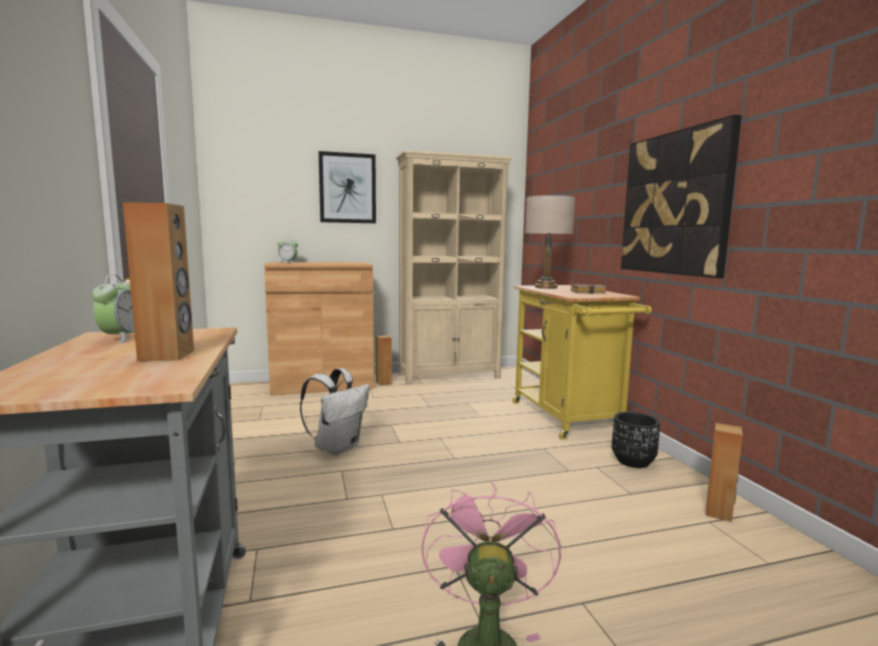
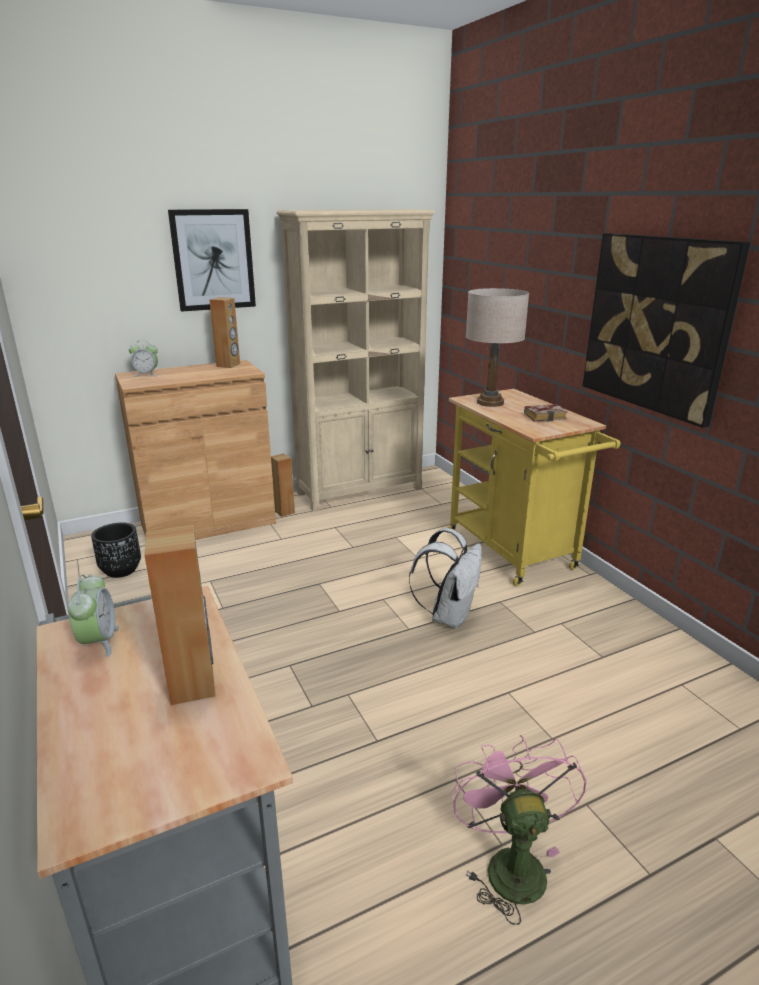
camera: 10 degrees left, 15 degrees up
white backpack [300,368,369,455] -> white backpack moved to [409,528,482,629]
black planter [612,412,660,468] -> black planter moved to [91,522,141,578]
brown speaker [706,423,743,522] -> brown speaker moved to [210,297,240,368]

